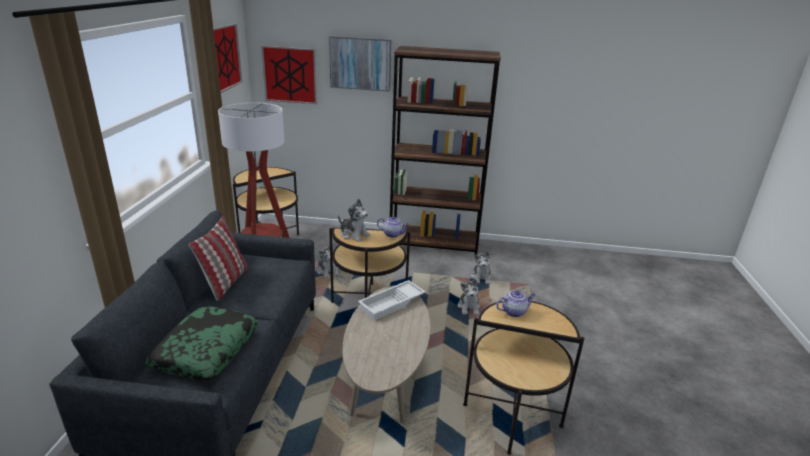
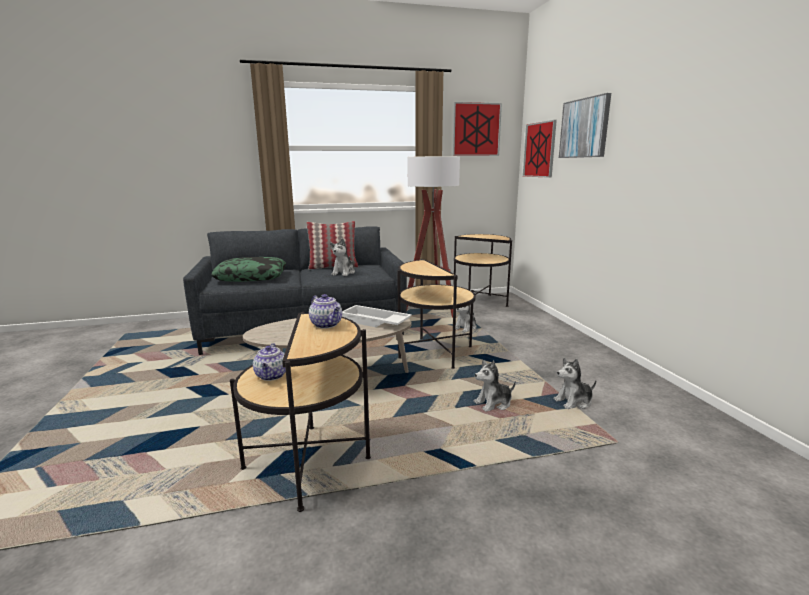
camera: 70 degrees right, 10 degrees down
plush toy [338,199,370,242] -> plush toy moved to [330,238,355,276]
teapot [377,216,409,238] -> teapot moved to [253,343,286,381]
brown bookcase [390,46,501,255] -> none

